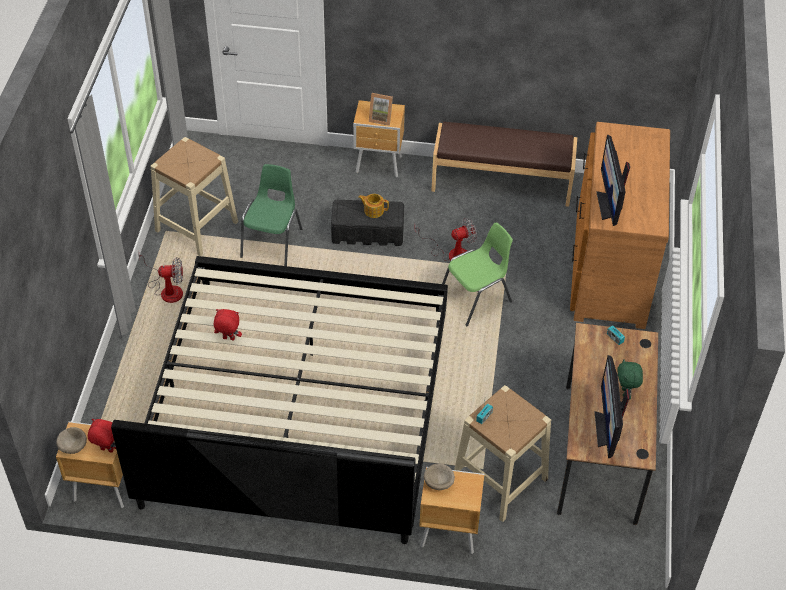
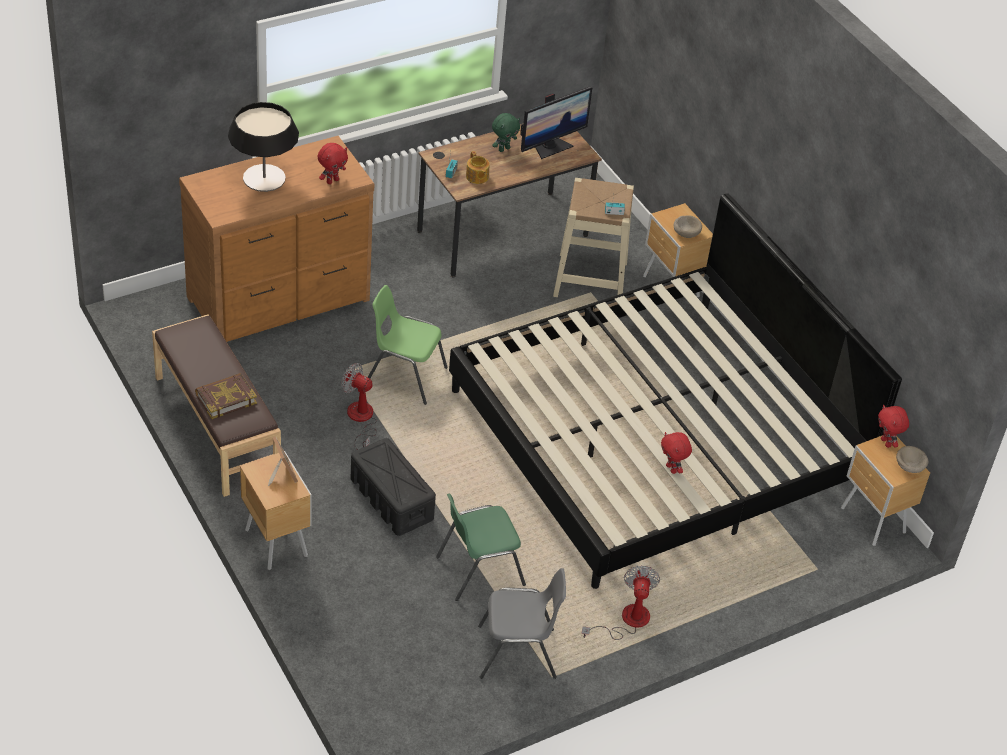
camera: 130 degrees left, 5 degrees down
fan [138,250,183,303] -> fan turned 45 degrees clockwise [581,565,660,640]
beige stool [150,137,238,256] -> grey chair [478,568,566,679]
teapot [358,194,389,218] -> teapot moved to [466,151,490,184]
monitor [596,135,630,226] -> red plush toy [318,143,348,184]
none -> book [195,373,257,419]
none -> table lamp [228,102,299,192]

